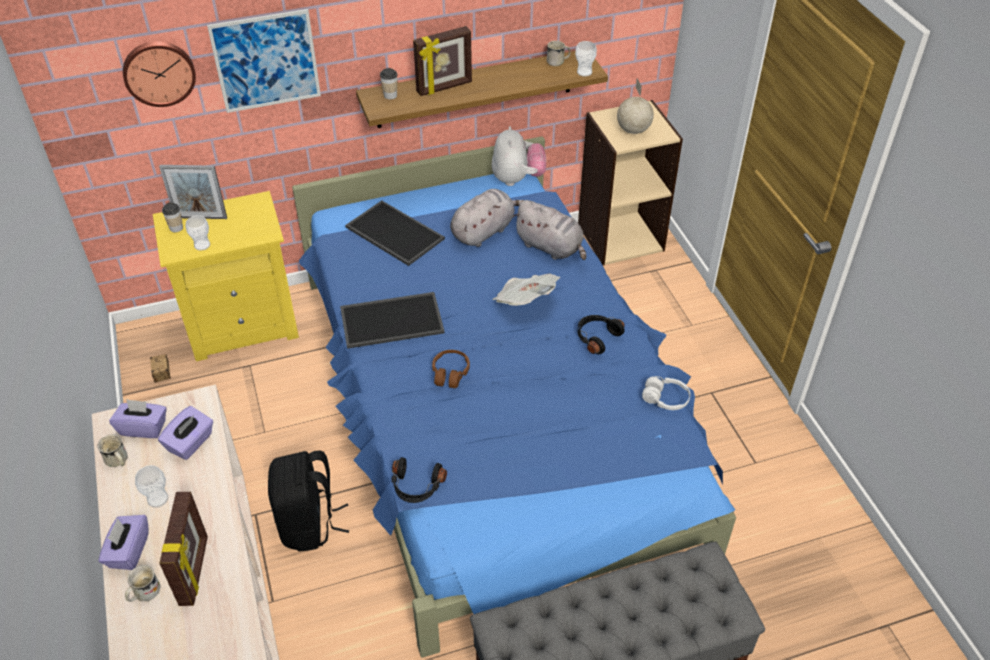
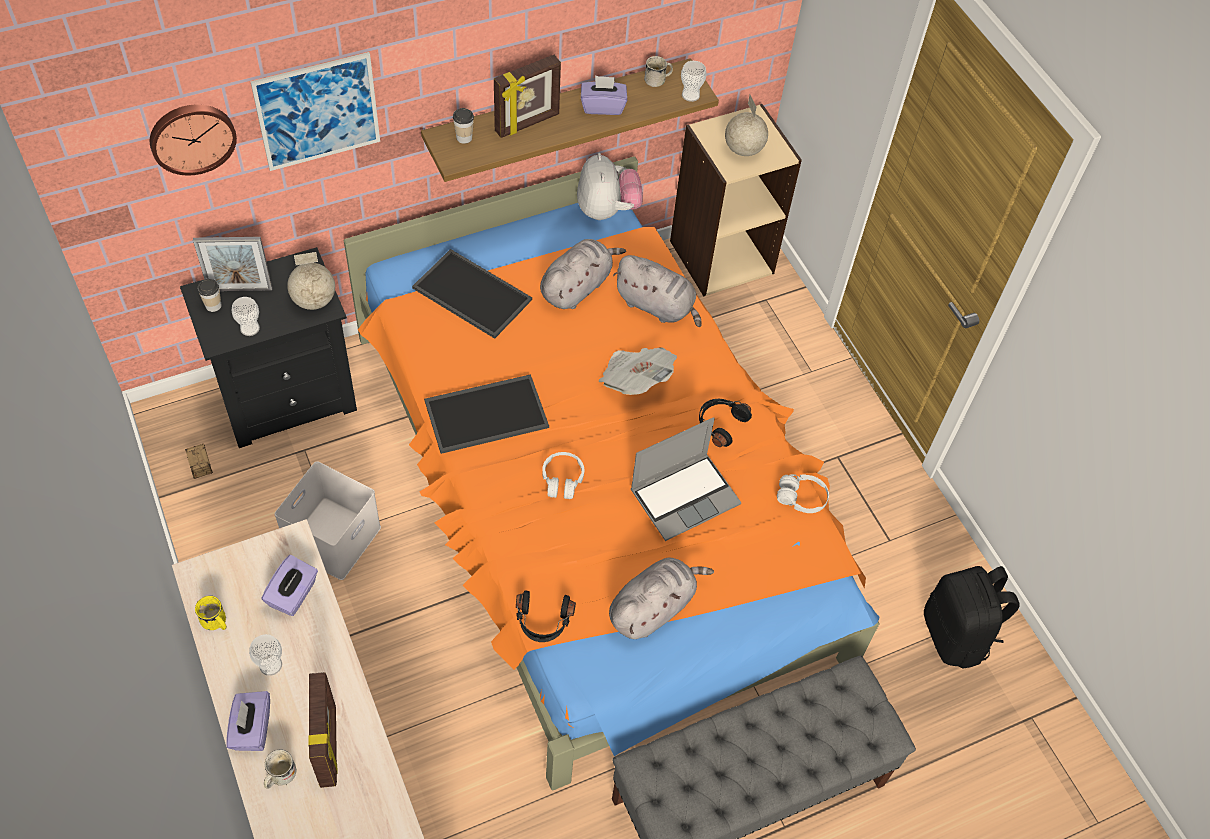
camera: 10 degrees left, 10 degrees up
white mug [98,434,128,467] -> yellow mug [195,596,227,630]
purple tissue box [109,399,167,438] -> purple tissue box moved to [581,76,627,115]
yellow nightstand [153,191,299,361] -> black nightstand [180,247,357,448]
black backpack [268,450,349,552] -> black backpack moved to [924,566,1020,669]
blue bed [292,136,736,658] -> orange bed [344,156,880,790]
brown headphones [432,350,470,388] -> white headphones [542,452,584,499]
none -> white storage box [275,461,381,580]
none -> globe [287,252,335,310]
none -> grey plush toy [609,557,714,639]
none -> laptop [631,417,741,541]

